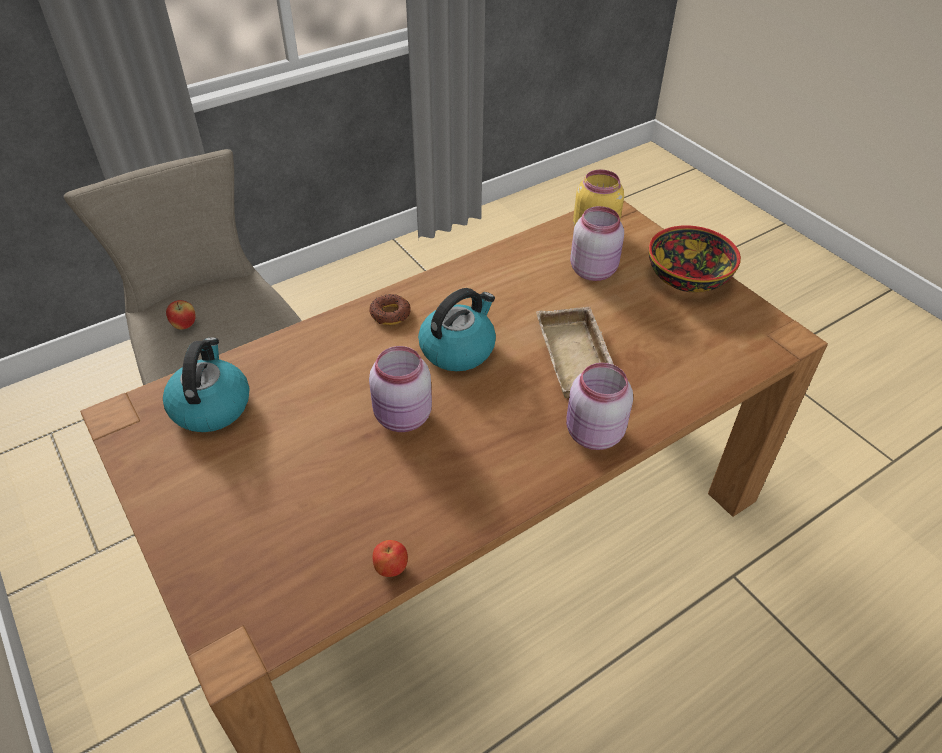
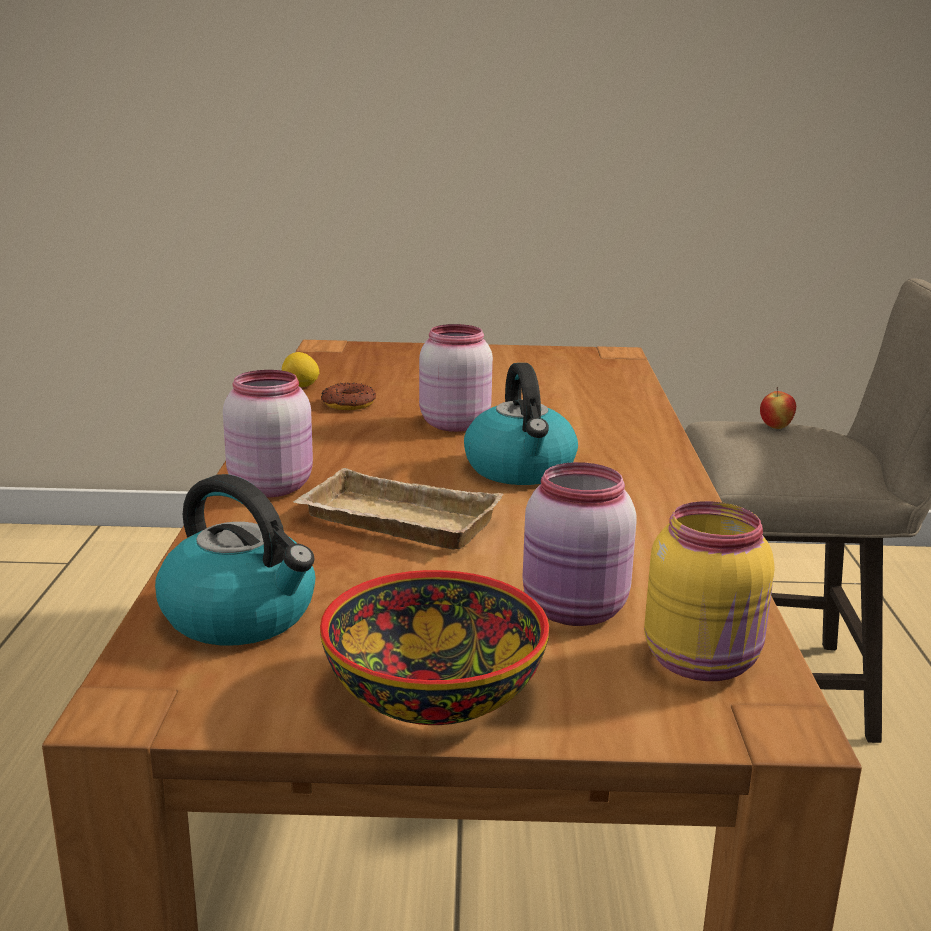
camera: 125 degrees right, 25 degrees down
kettle [163,337,249,432] -> kettle moved to [155,474,315,645]
donut [369,294,411,325] -> donut moved to [321,383,376,410]
apple [373,540,408,577] -> lemon [282,352,319,387]

